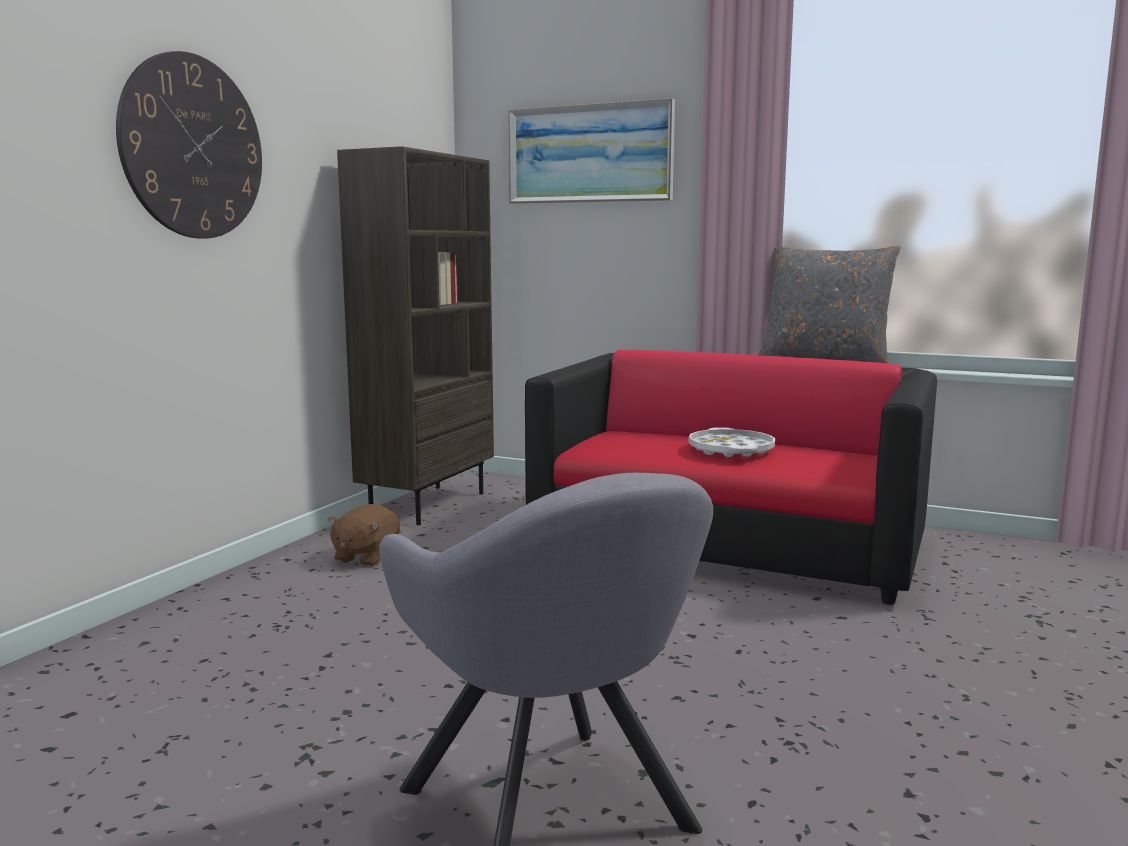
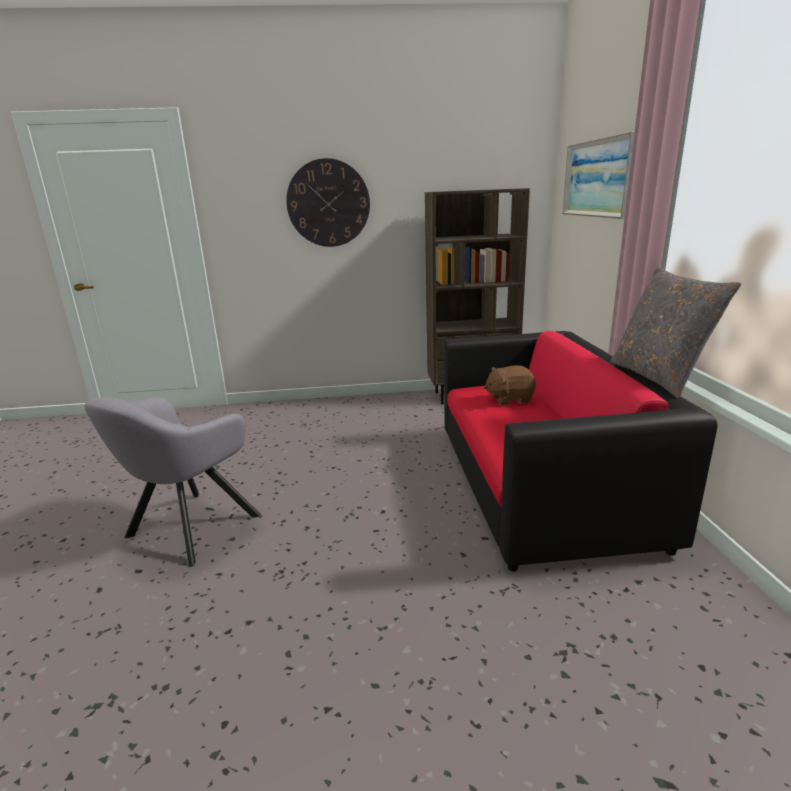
camera: 60 degrees right, 10 degrees up
brown plush toy [328,504,400,567] -> brown plush toy moved to [484,365,536,405]
white tray [689,427,775,457] -> none

